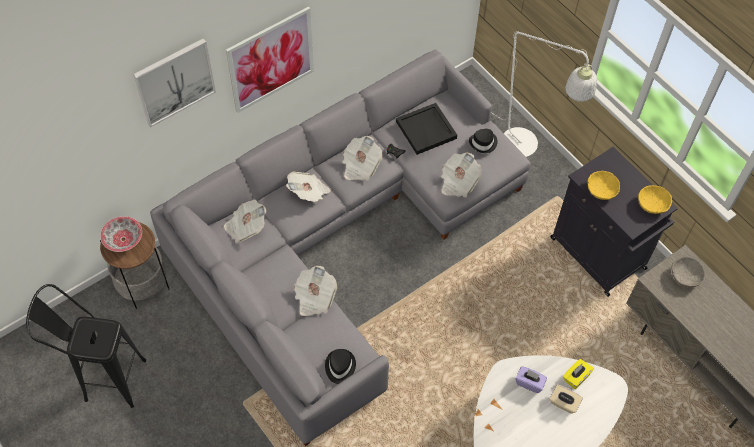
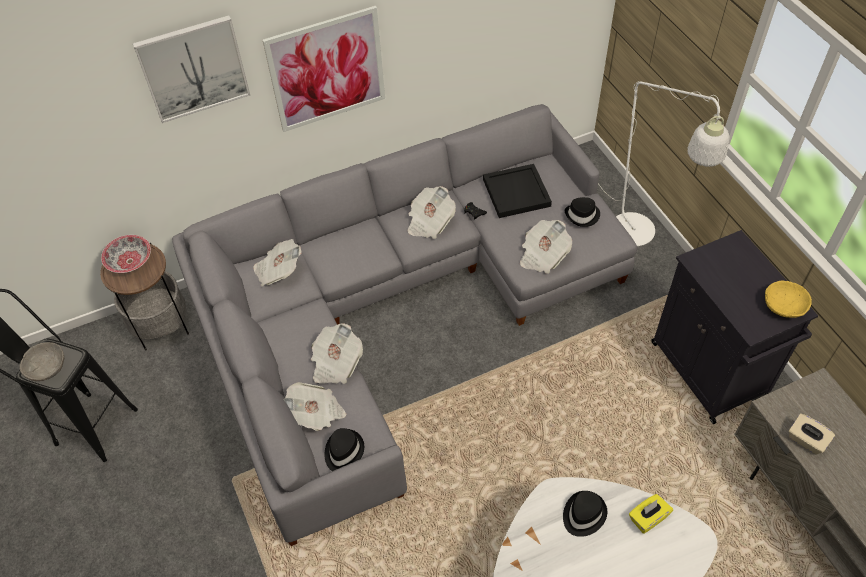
camera: 15 degrees right, 5 degrees down
newspaper [286,172,331,202] -> newspaper moved to [283,382,346,431]
purple tissue box [515,366,547,393] -> black hat [563,491,607,537]
beige tissue box [550,384,583,414] -> beige tissue box moved to [789,413,835,455]
yellow bowl [587,171,620,200] -> none
grey bowl [671,257,705,287] -> grey bowl moved to [20,342,64,381]

